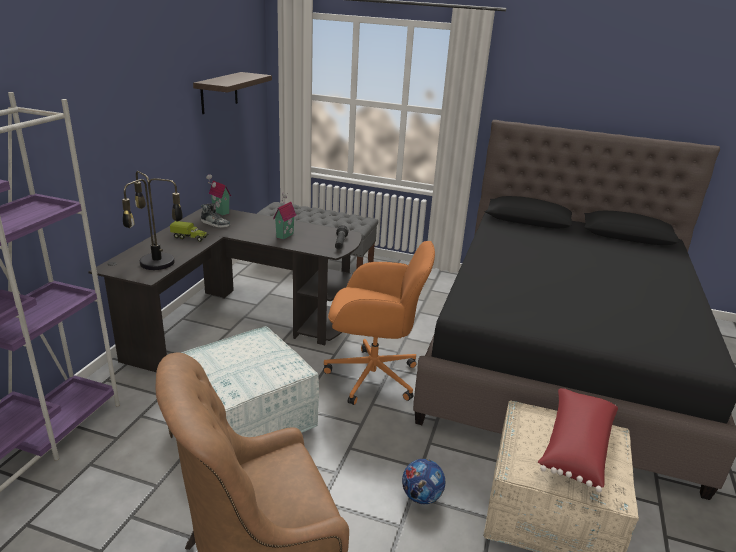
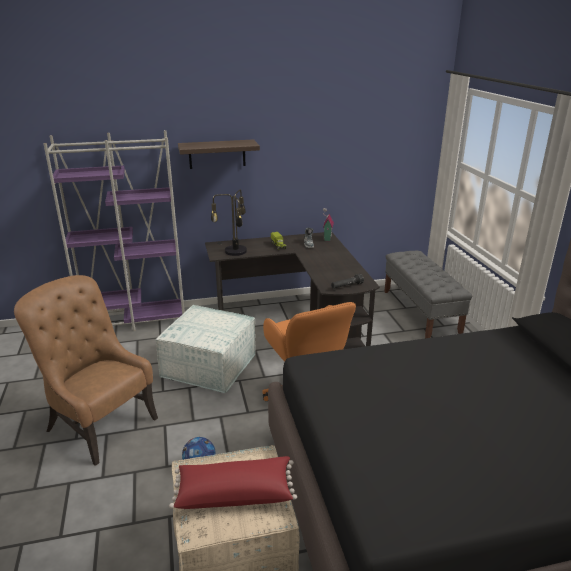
camera: 60 degrees right, 0 degrees up
shelf [193,72,272,114] -> shelf moved to [178,139,260,169]
toy house [273,193,296,240] -> none

